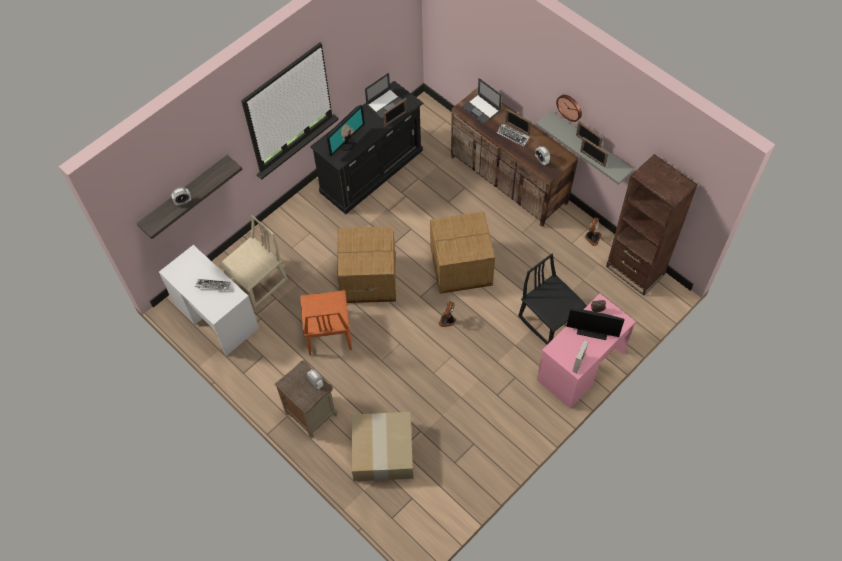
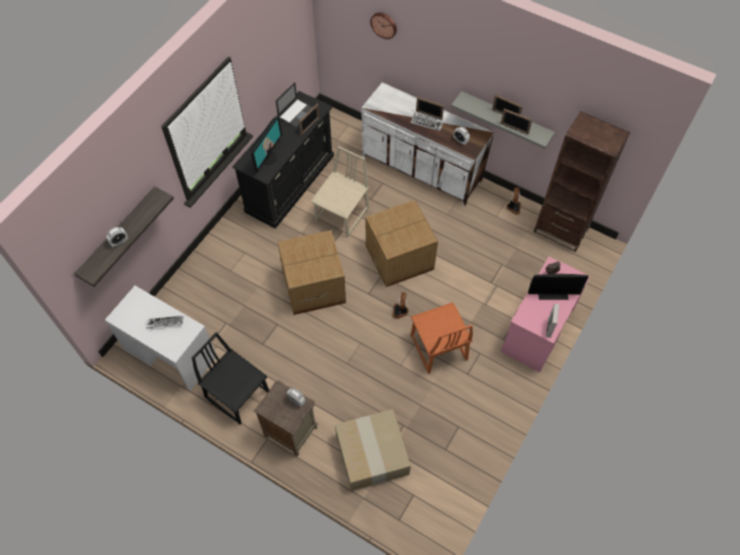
camera: 15 degrees left, 0 degrees up
beige chair [219,215,288,308] -> beige chair moved to [311,146,369,237]
orange chair [300,290,352,355] -> orange chair moved to [411,302,473,374]
brown cabinet [451,88,578,227] -> white cabinet [361,82,494,206]
laptop [462,78,502,125] -> none
black chair [518,254,587,345] -> black chair moved to [192,332,269,425]
wall clock [556,95,582,122] -> wall clock moved to [370,12,397,39]

